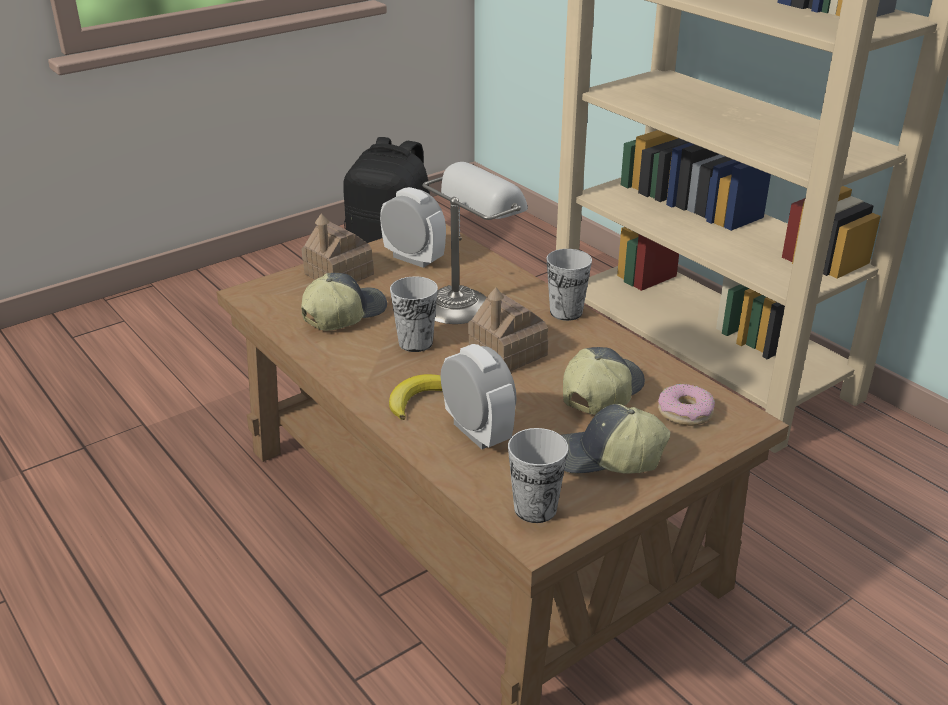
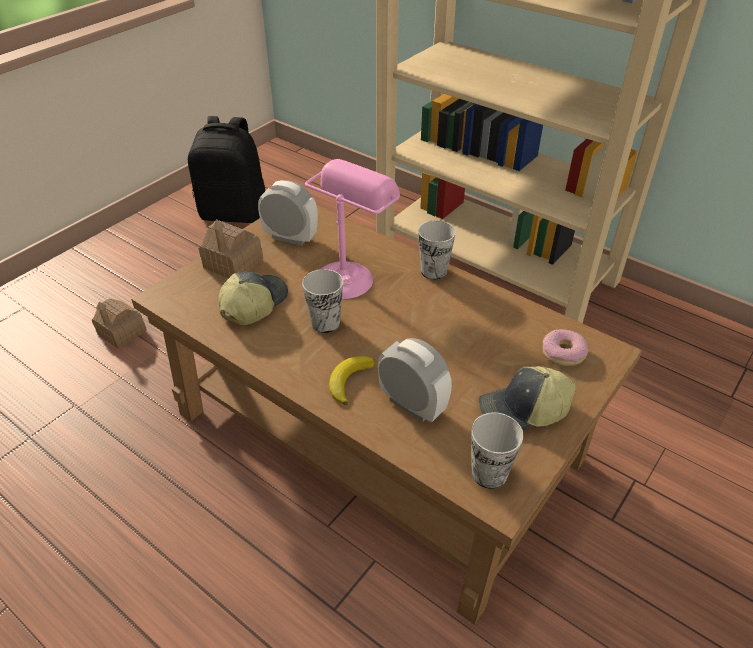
camera: 15 degrees left, 10 degrees up
white table lamp [422,162,528,324] -> pink table lamp [305,159,400,299]
toy house [468,288,548,371] -> toy house moved to [92,298,147,349]
cap [563,347,645,415] -> none

